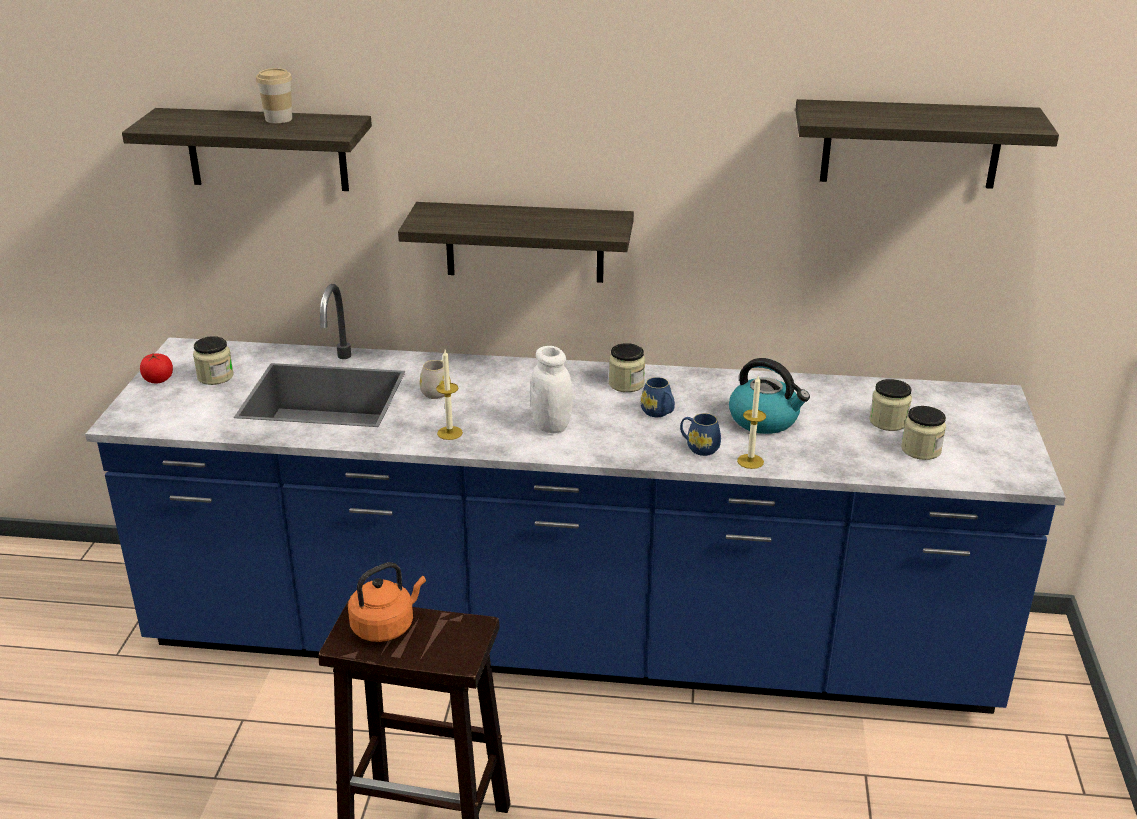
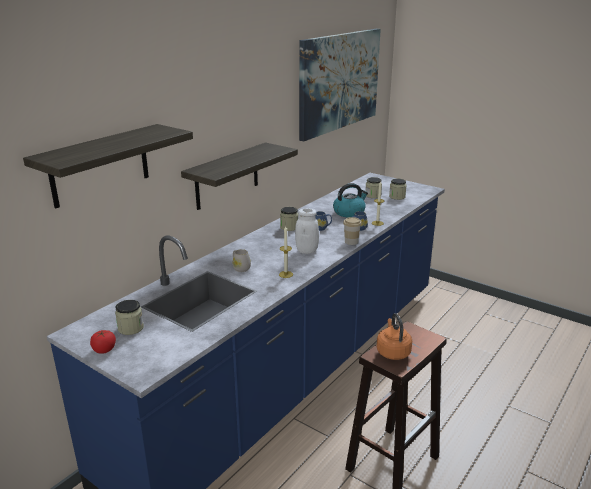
camera: 60 degrees left, 5 degrees down
cup [256,68,292,123] -> cup moved to [343,217,362,245]
shelf [795,99,1059,189] -> picture [299,29,381,141]

